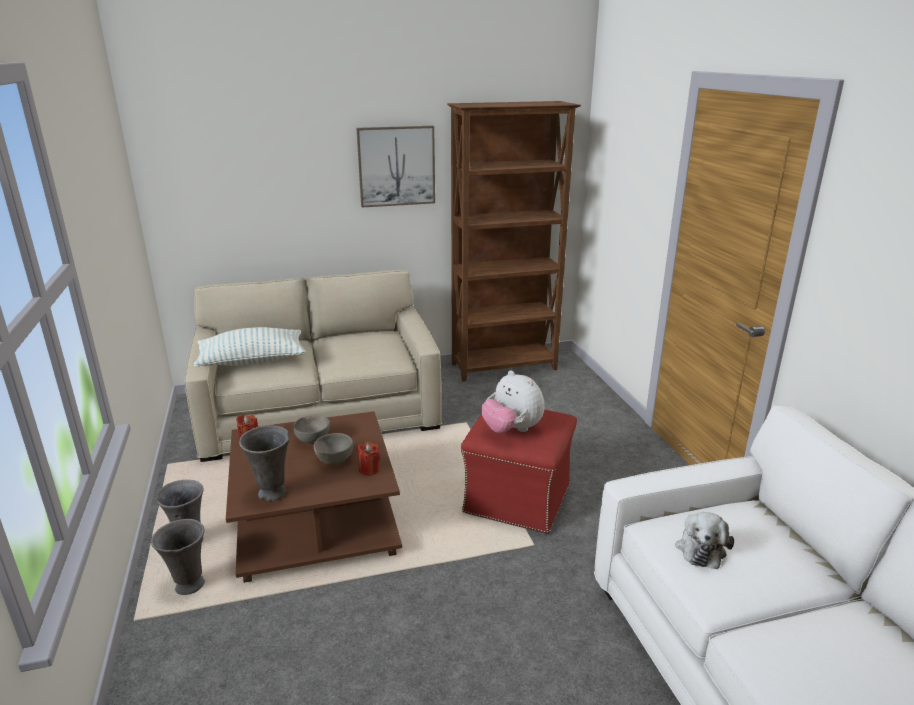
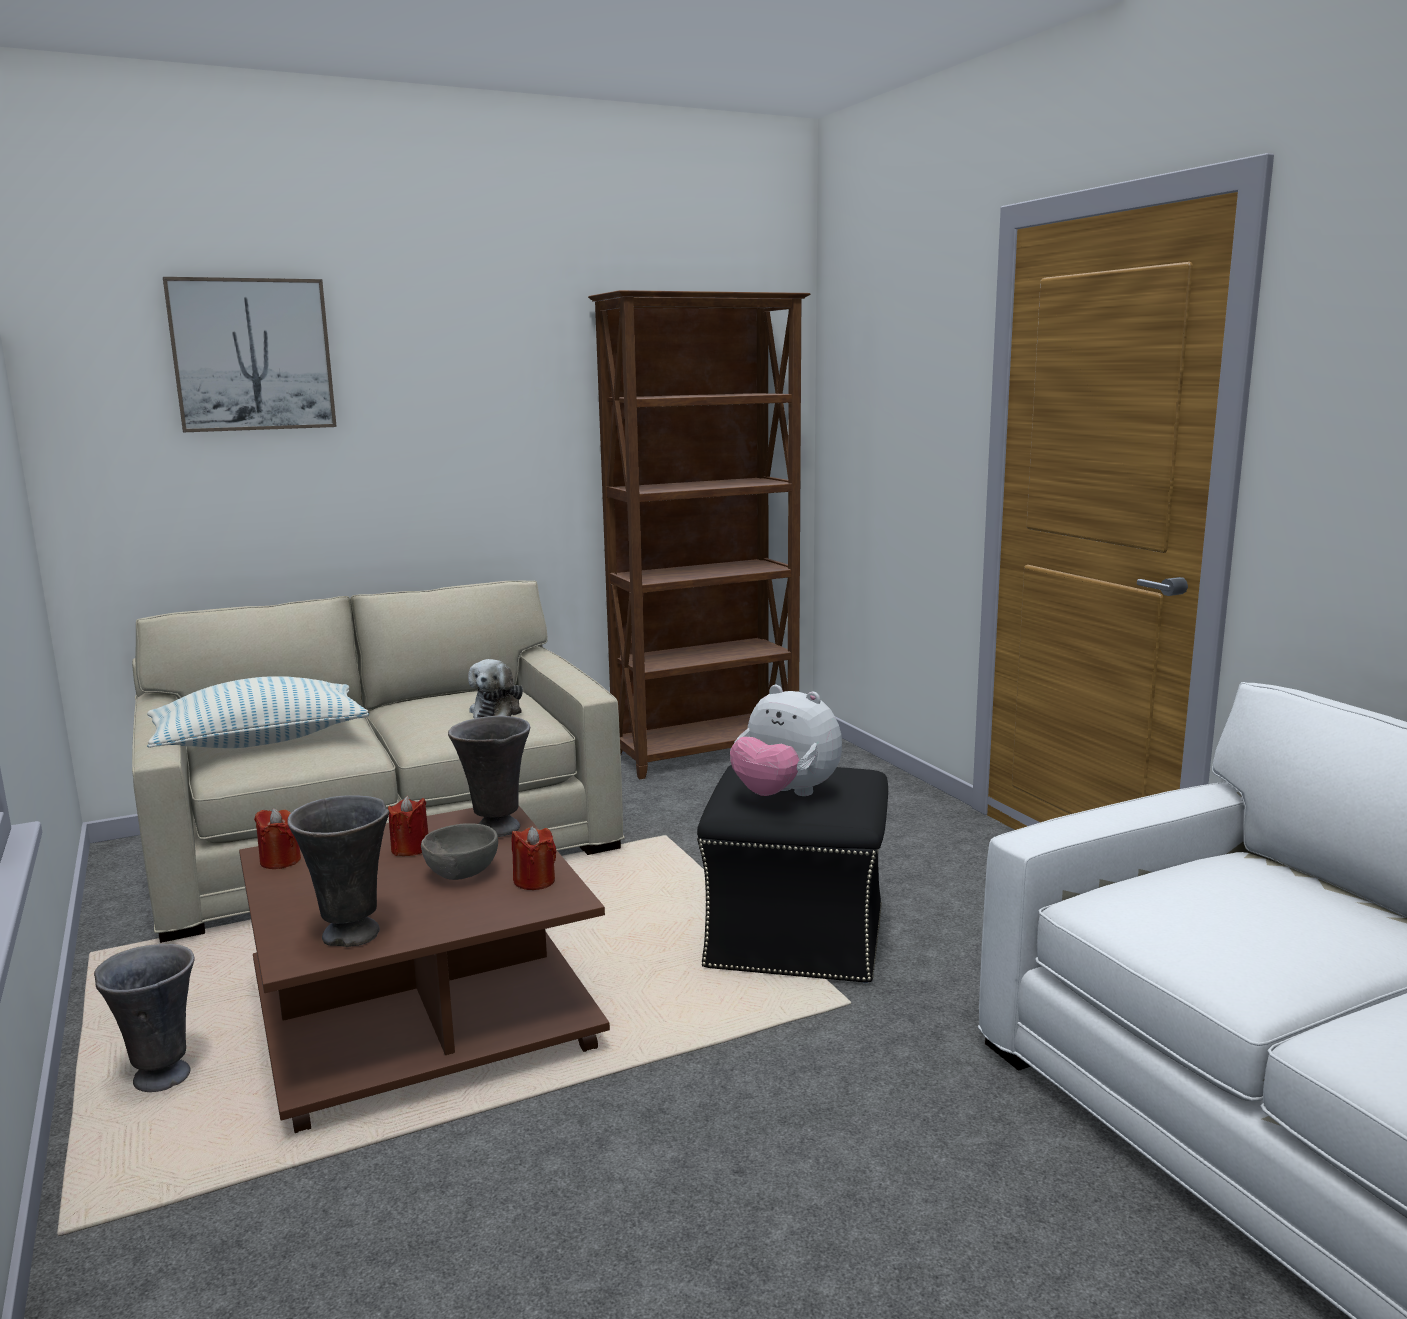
camera: 10 degrees left, 10 degrees down
grey vase [151,519,205,595] -> grey vase moved to [448,716,530,837]
grey bowl [293,415,330,443] -> red candle [388,796,428,856]
picture [356,126,435,208] -> picture moved to [163,277,337,432]
red ottoman [461,410,577,534] -> black ottoman [697,765,888,984]
plush toy [675,512,734,569] -> plush toy moved to [468,659,523,719]

